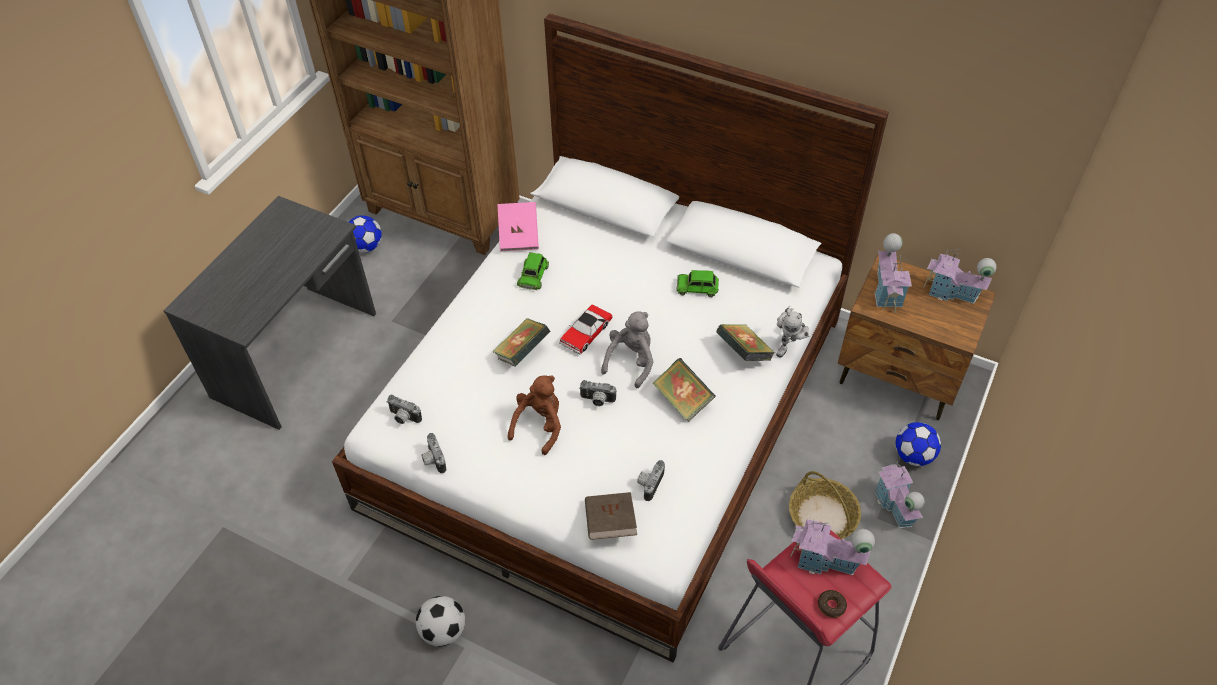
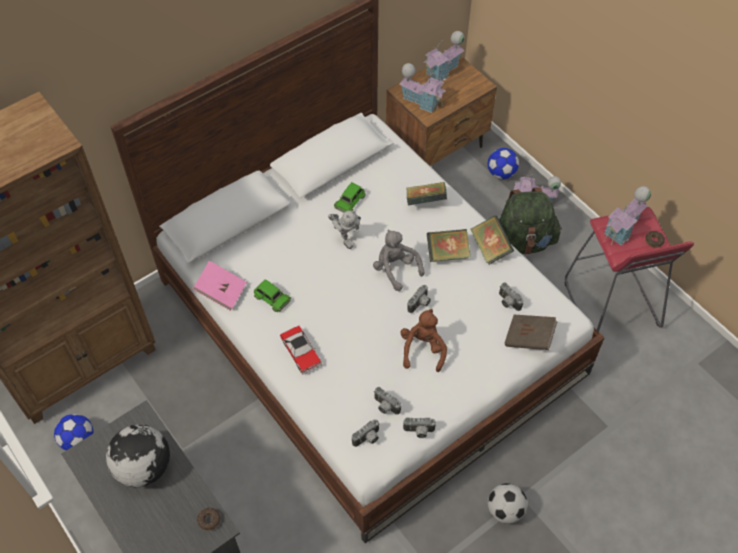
camera: 65 degrees left, 5 degrees up
book [492,318,550,367] -> book moved to [471,215,514,265]
brown plush toy [508,375,561,455] -> brown plush toy turned 45 degrees clockwise [400,309,447,372]
toy car [559,304,612,355] -> toy car moved to [280,326,322,375]
toy robot [776,306,809,357] -> toy robot moved to [328,210,361,249]
basket [789,471,861,539] -> green backpack [499,187,562,255]
none -> globe [106,424,170,487]
none -> donut [197,508,220,531]
none -> camera [374,387,402,415]

